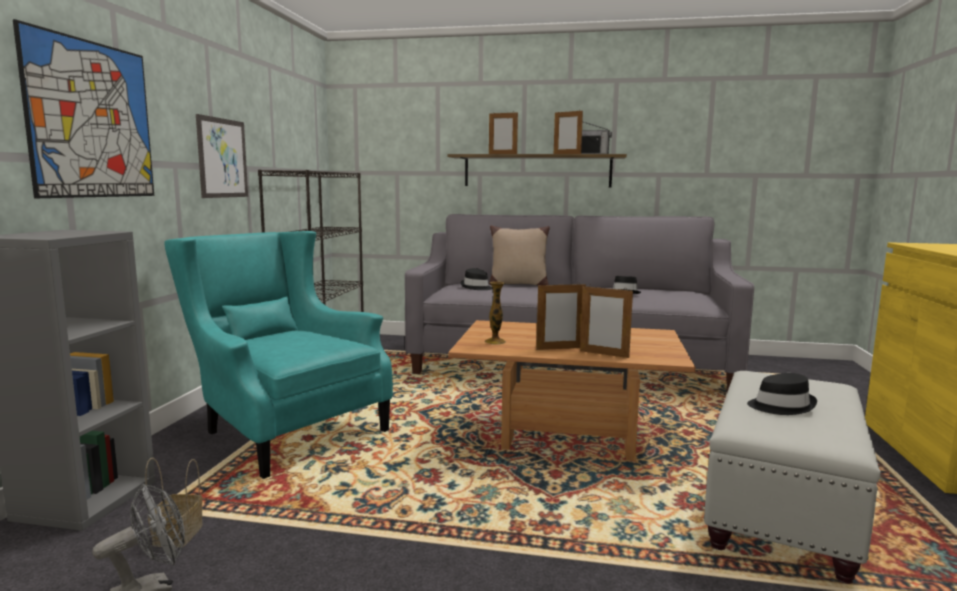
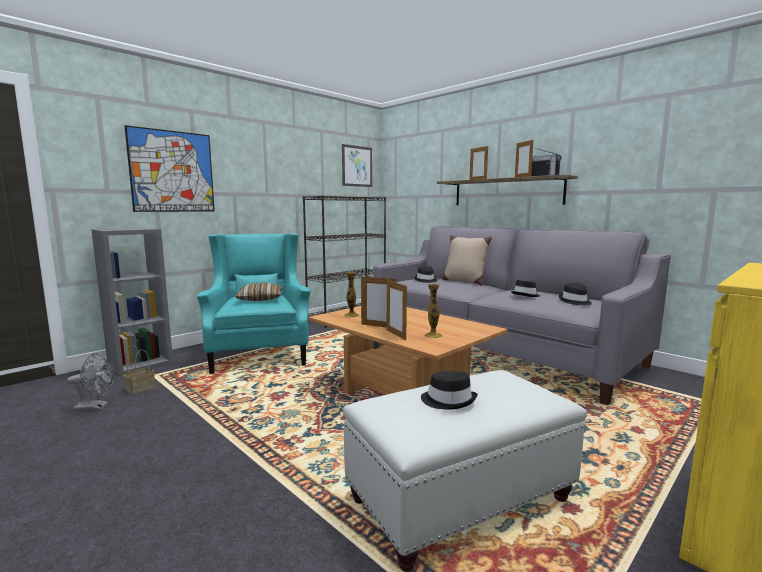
camera: 35 degrees right, 0 degrees up
picture [196,114,248,198] -> picture moved to [342,144,372,187]
none -> pillow [235,283,283,301]
none -> vase [424,284,443,338]
none -> black hat [559,283,592,305]

